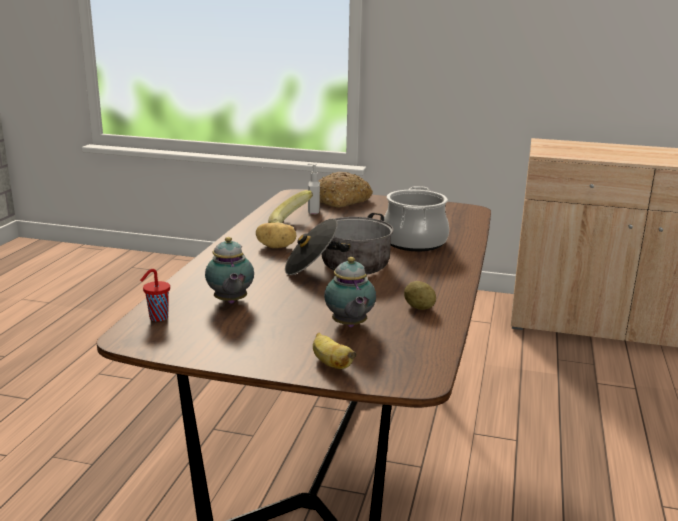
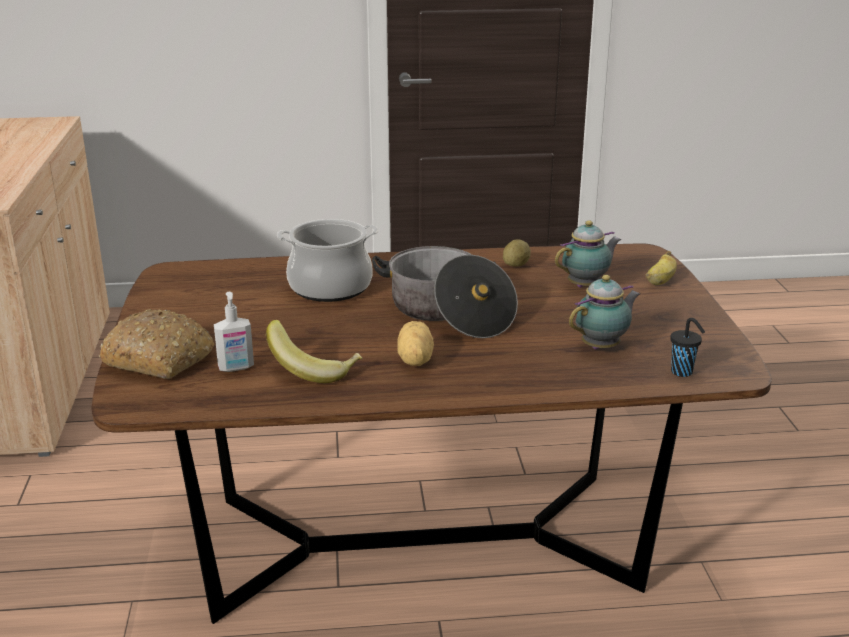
camera: 110 degrees left, 5 degrees up
red cup [140,269,170,321] -> black cup [670,318,705,377]

